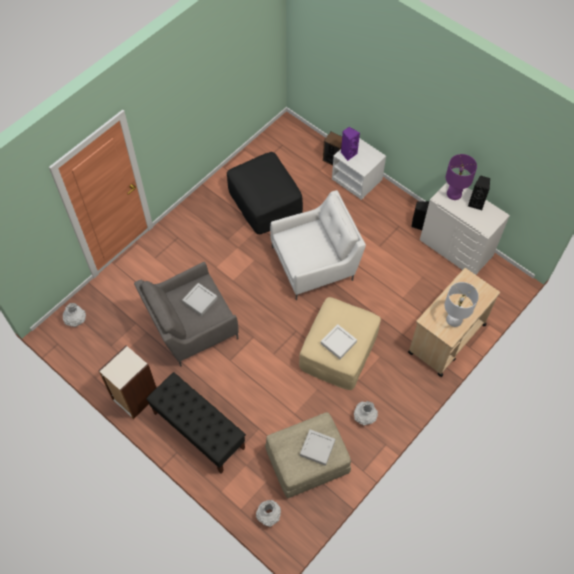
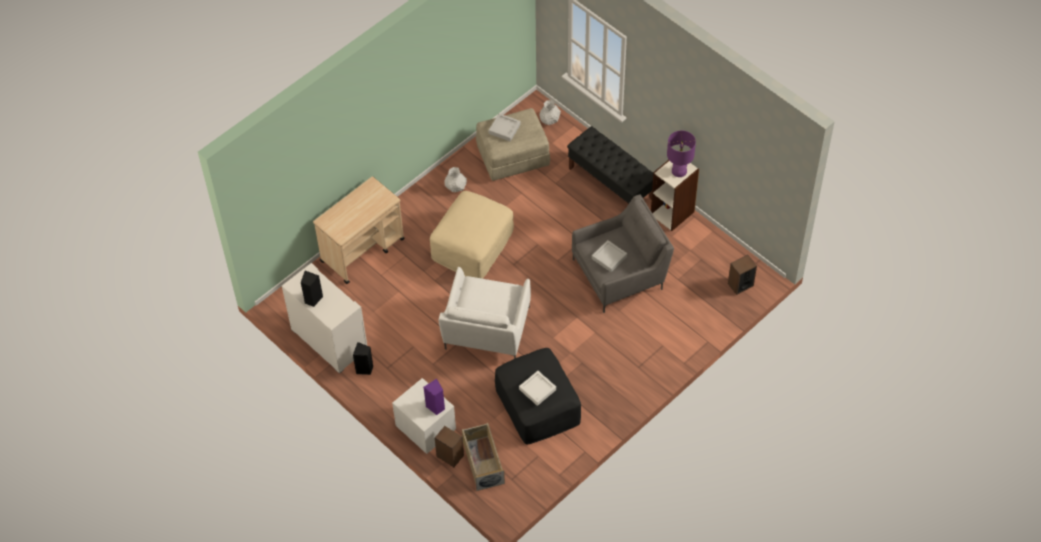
camera: 175 degrees left, 5 degrees down
white vase [63,303,86,327] -> speaker [728,255,757,295]
white armchair [270,190,366,300] -> white armchair turned 60 degrees counterclockwise [438,267,531,359]
white tray [321,324,357,359] -> white tray moved to [519,371,556,406]
white table lamp [445,282,479,327] -> none
purple table lamp [446,154,477,200] -> purple table lamp moved to [667,131,696,177]
none -> beige storage box [462,423,505,491]

